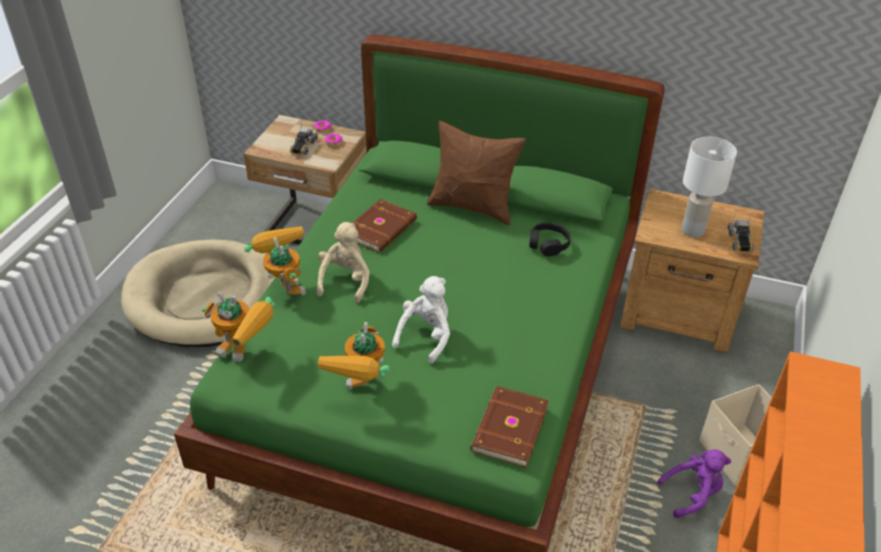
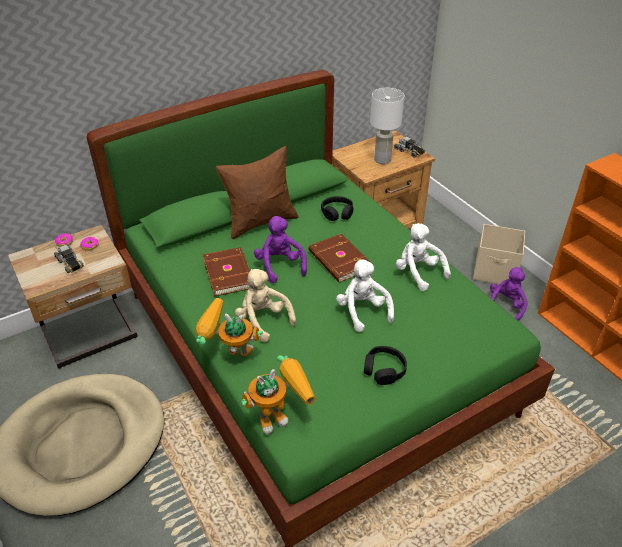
camera: 50 degrees left, 0 degrees up
toy robot [318,322,390,390] -> black headphones [364,346,407,385]
brown book [470,386,549,468] -> brown book moved to [309,233,371,283]
none -> purple plush toy [254,216,307,283]
none -> white plush toy [396,223,451,291]

